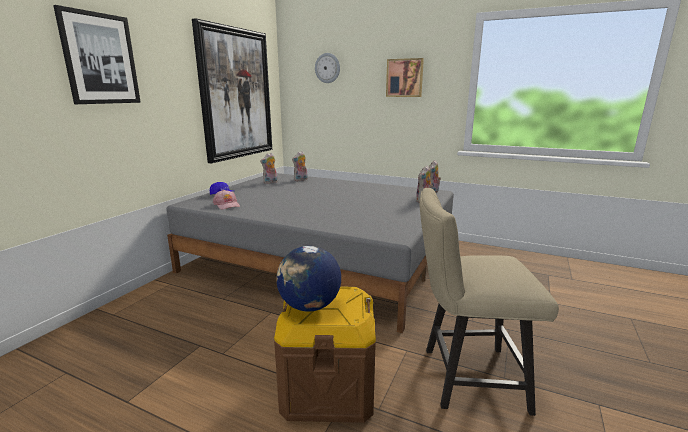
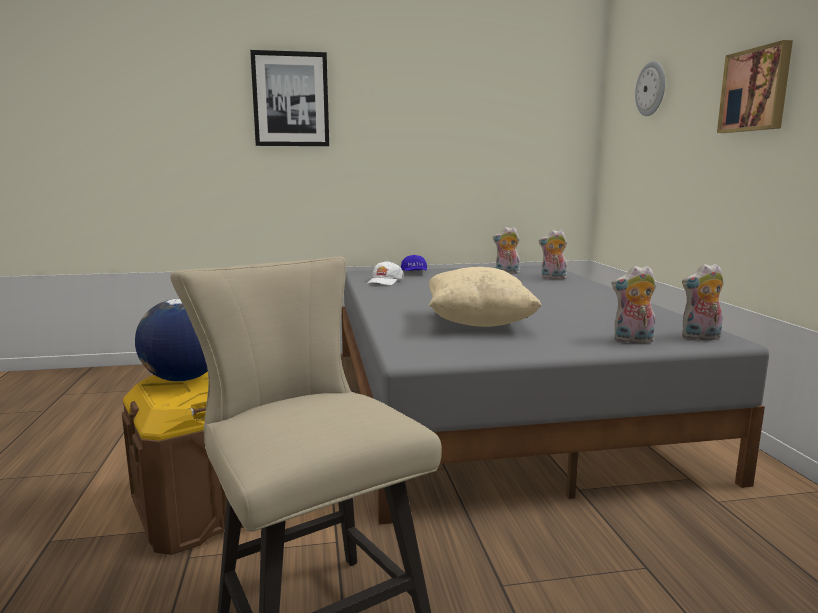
camera: 55 degrees right, 5 degrees down
picture [192,18,272,163] -> none
pink cap [213,190,240,210] -> white cap [368,261,404,285]
none -> beige pillow [428,267,542,327]

